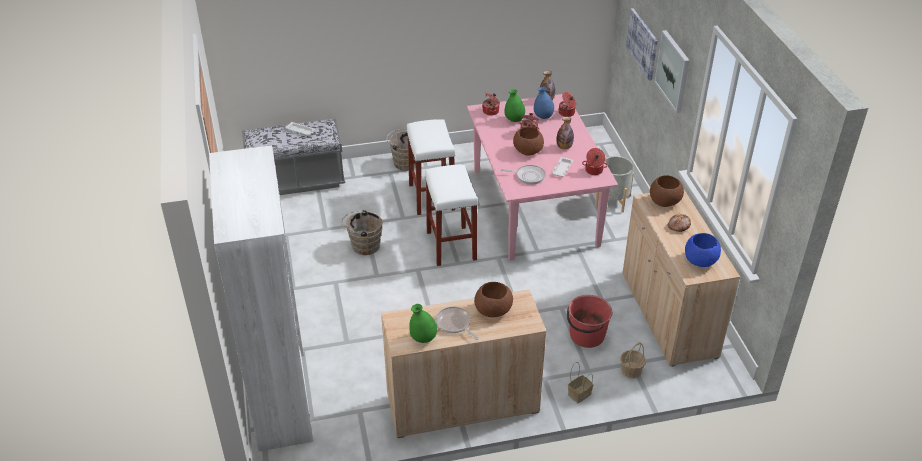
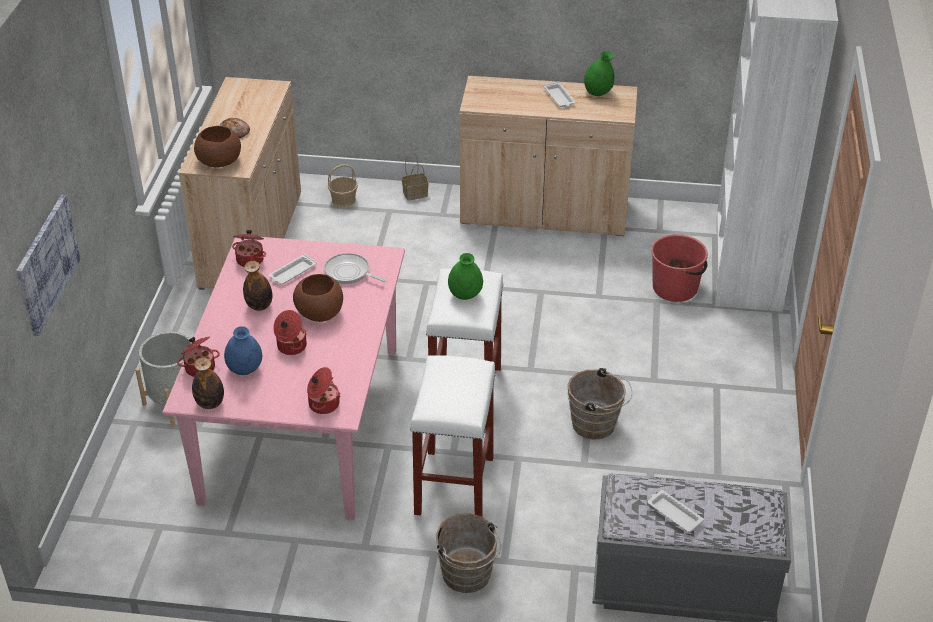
camera: 160 degrees left, 0 degrees up
frying pan [435,306,479,340] -> white tray [543,82,575,107]
brown bowl [474,282,513,318] -> none
green vase [504,90,525,122] -> green vase moved to [448,253,483,300]
red bucket [567,295,612,348] -> red bucket moved to [651,234,708,302]
picture [654,30,690,113] -> none
blue bowl [685,233,721,267] -> none

